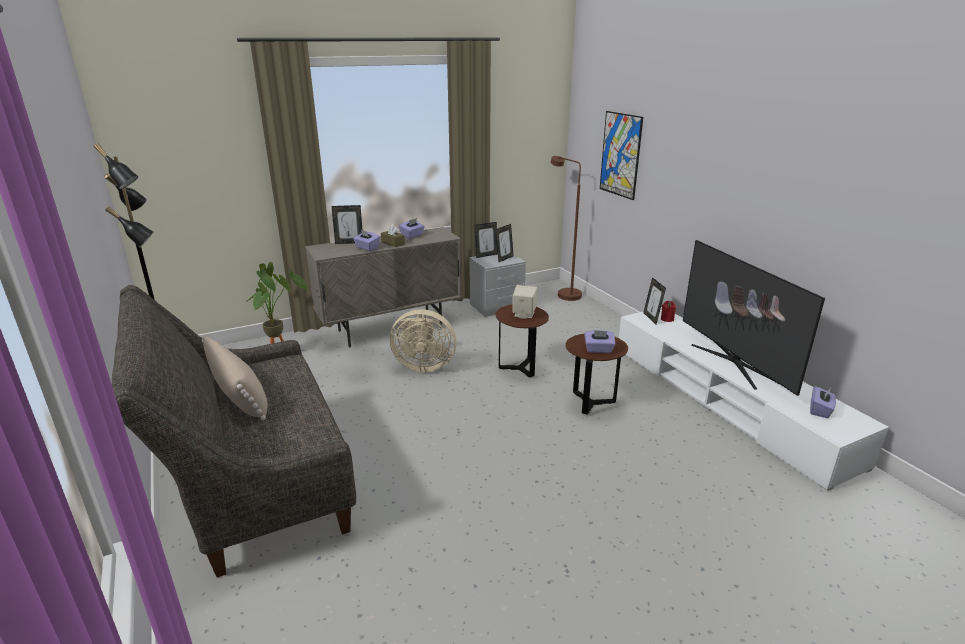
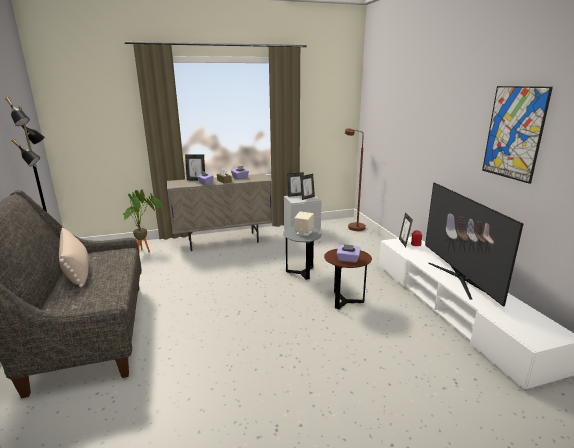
camera: 10 degrees right, 5 degrees down
beige fan [390,309,457,372] -> none
brown side table [495,304,549,377] -> grey side table [283,227,322,280]
picture [600,111,643,200] -> picture moved to [482,86,553,184]
purple tissue box [810,386,836,418] -> none

